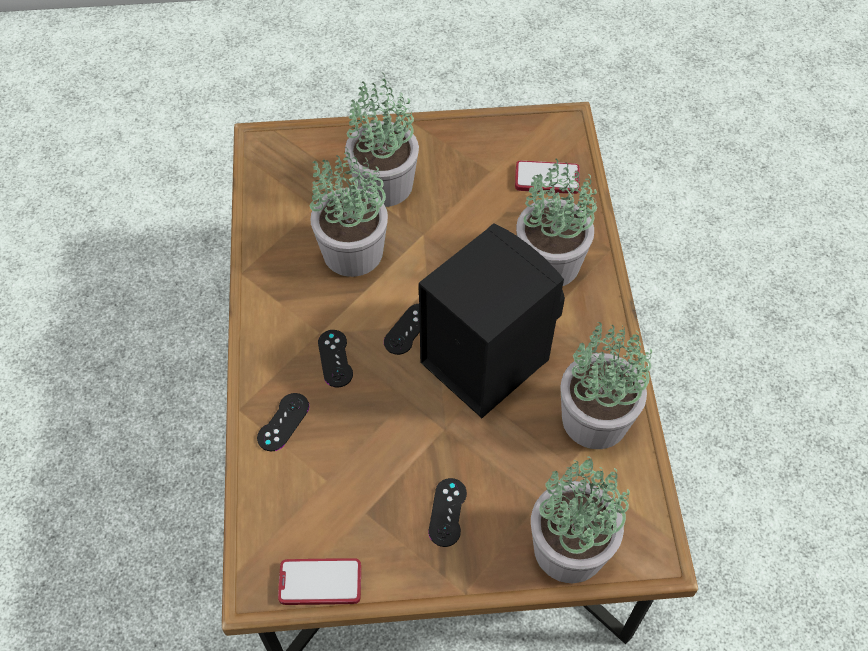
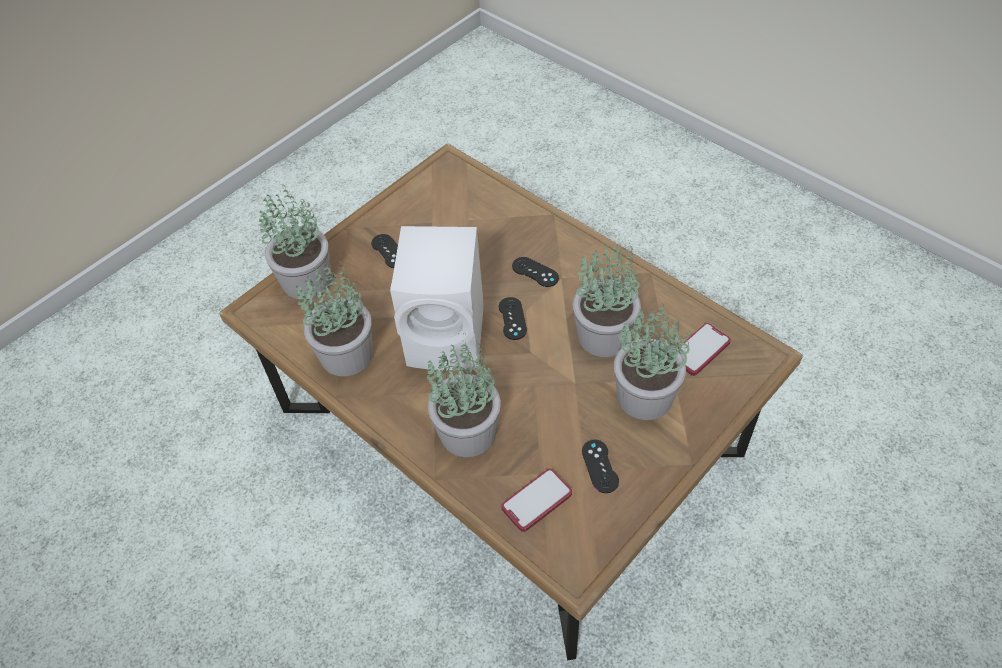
camera: 140 degrees right, 5 degrees down
black game controller [257,393,309,451] -> black game controller moved to [582,440,619,493]
phone [278,558,361,605] -> phone moved to [678,323,731,376]
black speaker [419,223,565,418] -> white speaker [390,226,484,370]

